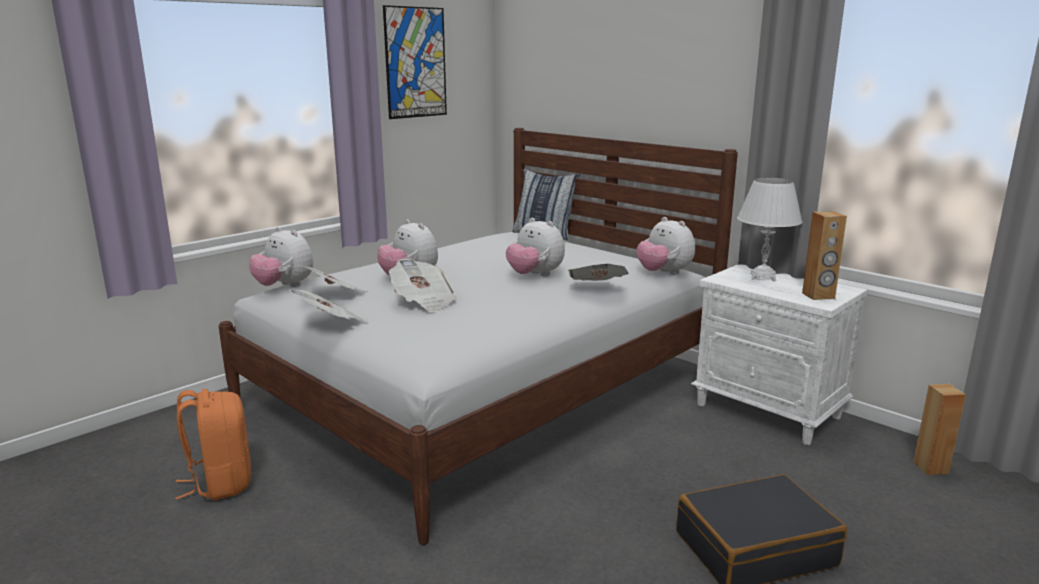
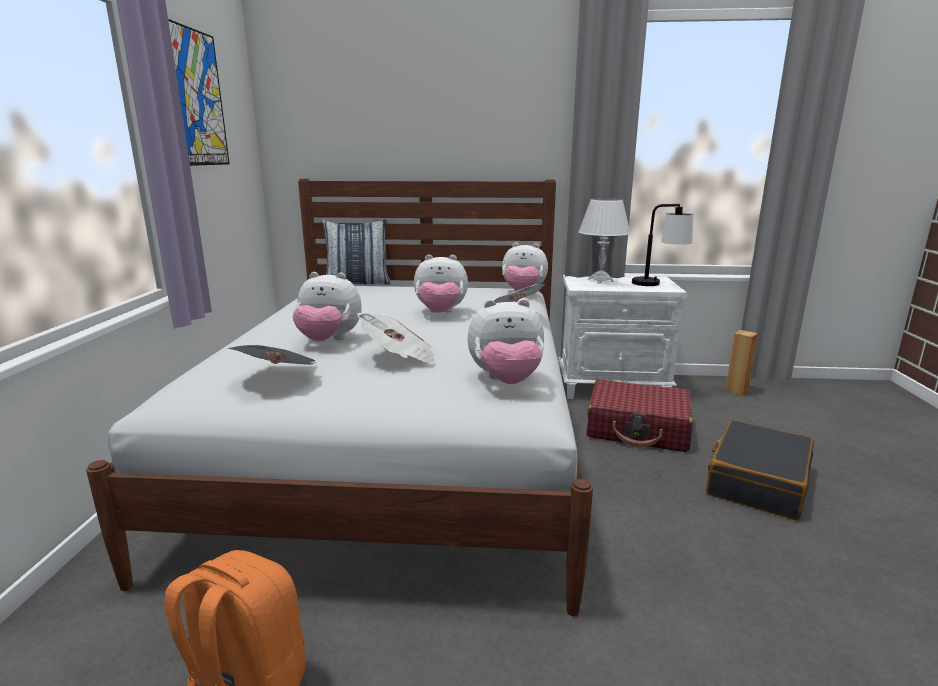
camera: 40 degrees left, 0 degrees up
plush toy [249,227,313,287] -> plush toy moved to [468,299,544,384]
newspaper [288,289,365,320] -> none
brown speaker [802,211,847,300] -> table lamp [632,204,693,286]
none -> red suitcase [587,379,693,452]

